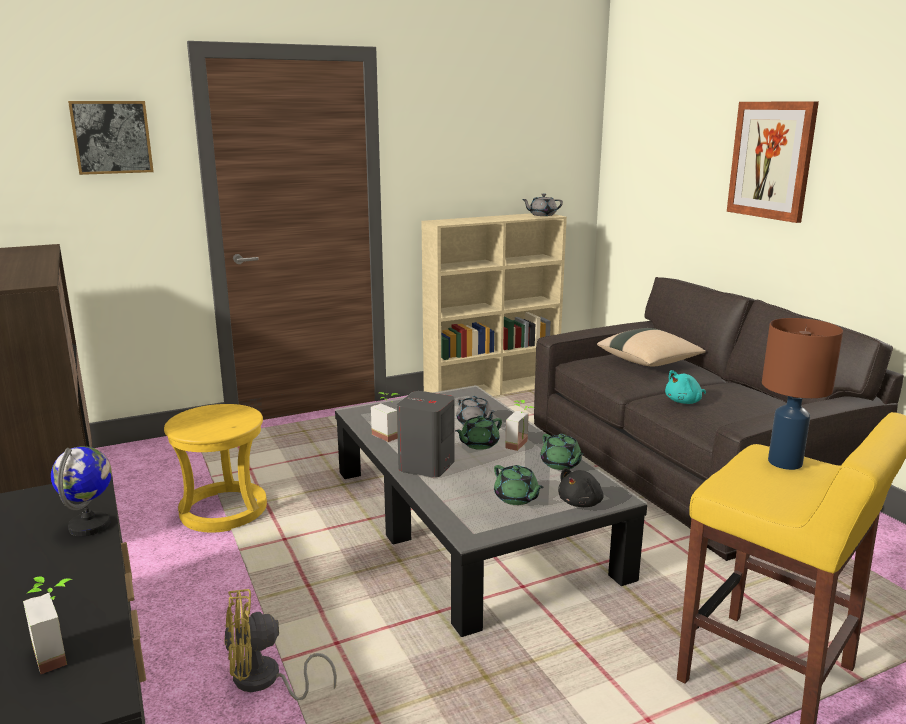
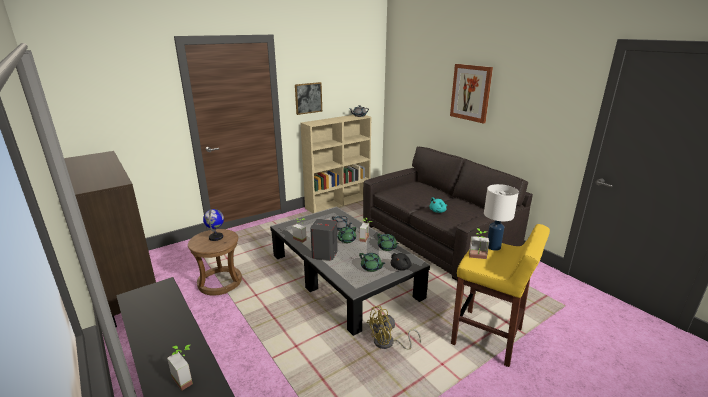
camera: 10 degrees left, 5 degrees up
globe [51,446,112,536] -> globe moved to [203,209,224,241]
picture [68,101,154,175] -> picture moved to [295,82,322,115]
yellow stool [164,404,267,532] -> brown stool [188,229,242,295]
yellow fan [224,589,337,701] -> yellow fan moved to [366,306,421,350]
beige pillow [597,328,706,366] -> none
brown table lamp [762,318,843,470] -> white table lamp [484,184,519,251]
none -> potted plant [469,228,489,259]

